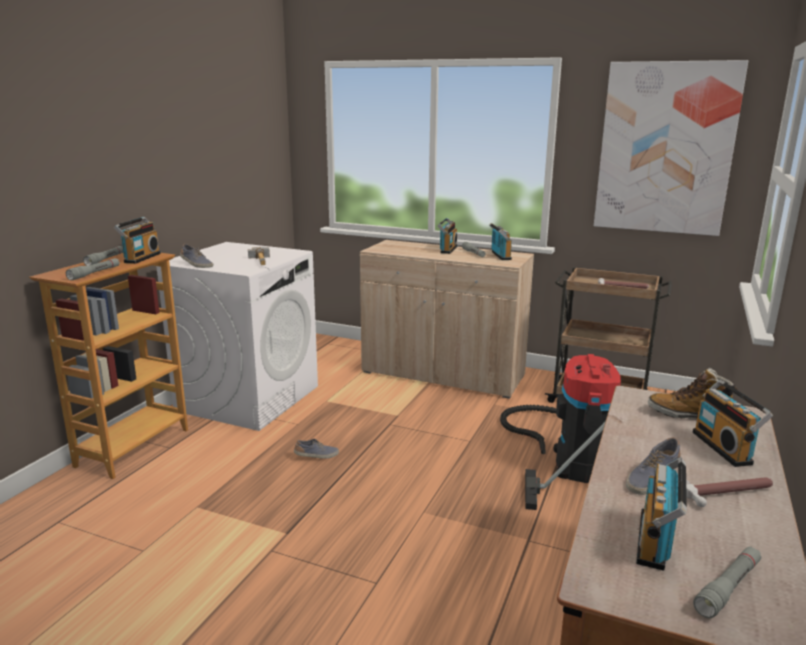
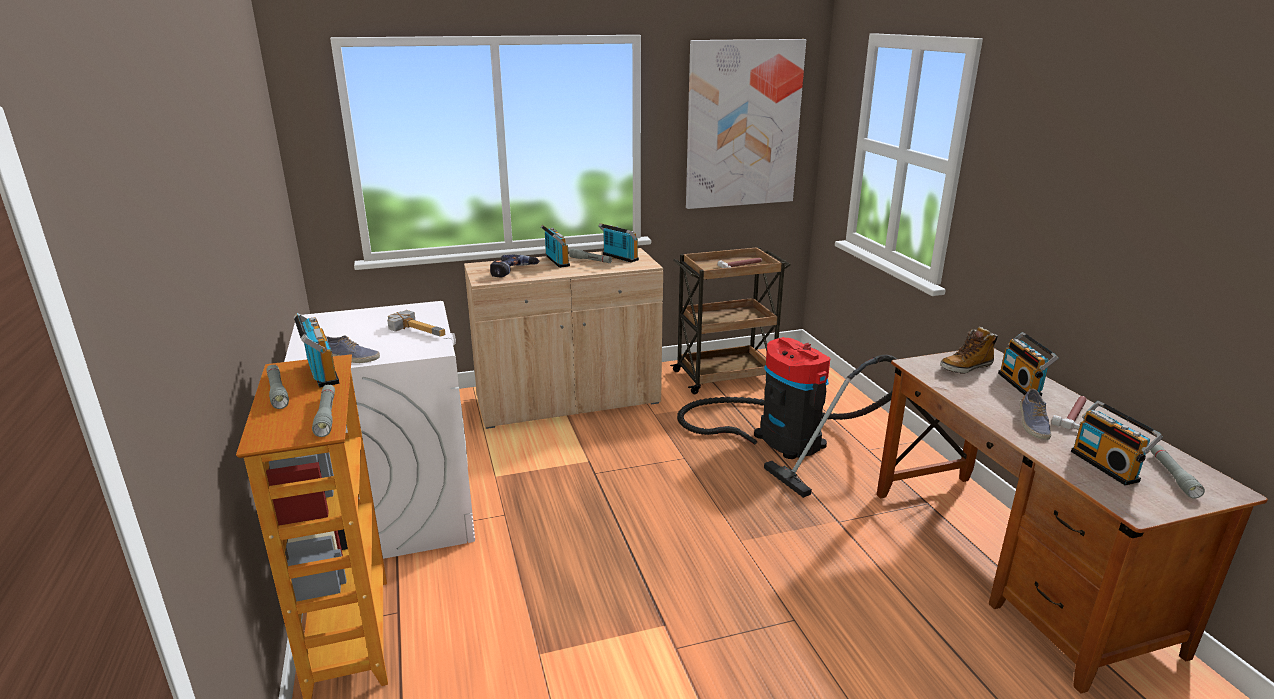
camera: 40 degrees left, 5 degrees up
shoe [294,439,339,459] -> none
radio [693,380,773,467] -> radio turned 45 degrees clockwise [998,332,1058,397]
none -> power drill [490,255,539,278]

